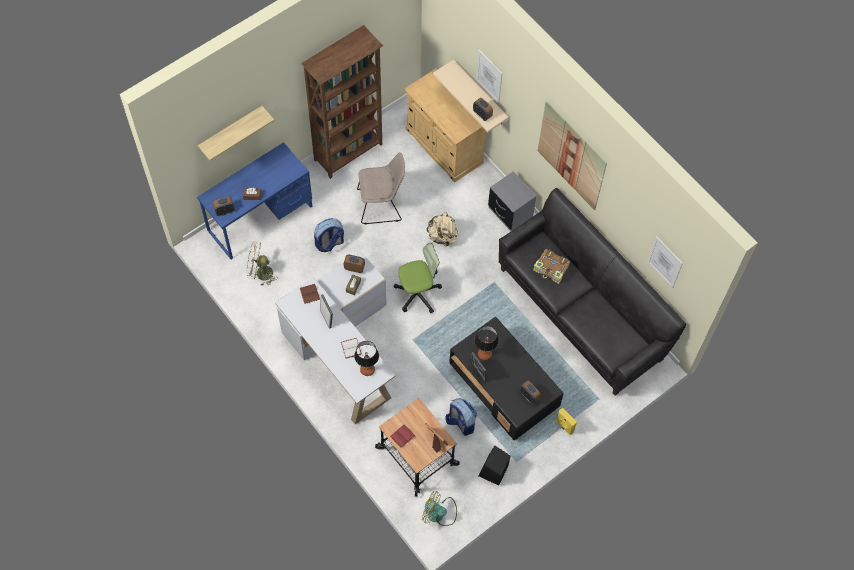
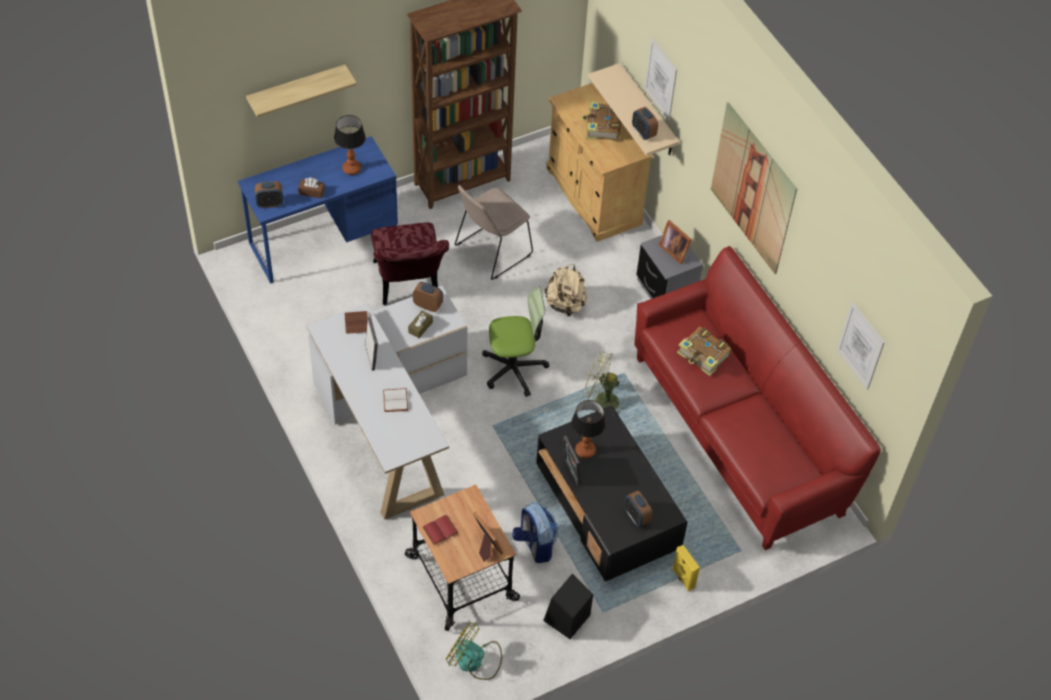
camera: 10 degrees right, 10 degrees down
green fan [247,242,278,286] -> green fan moved to [584,351,621,414]
backpack [314,218,344,252] -> red chair [371,222,449,306]
table lamp [354,341,379,376] -> table lamp moved to [334,115,366,175]
beige chair [357,152,405,225] -> beige chair turned 135 degrees clockwise [455,185,533,280]
black sofa [499,188,686,395] -> red sofa [634,246,881,550]
none -> book [581,101,621,141]
none -> picture frame [659,220,692,264]

